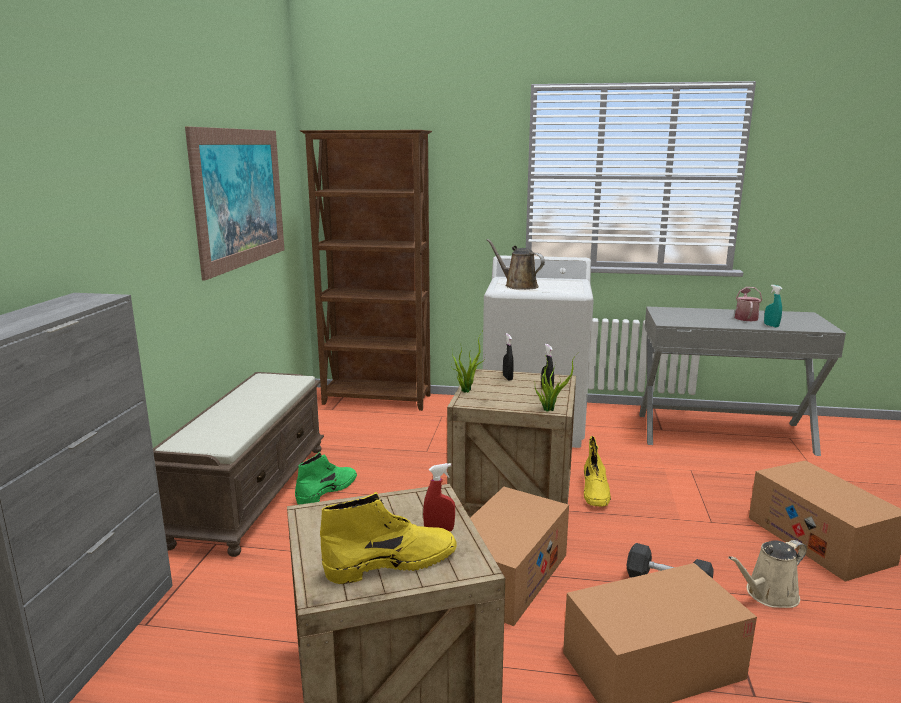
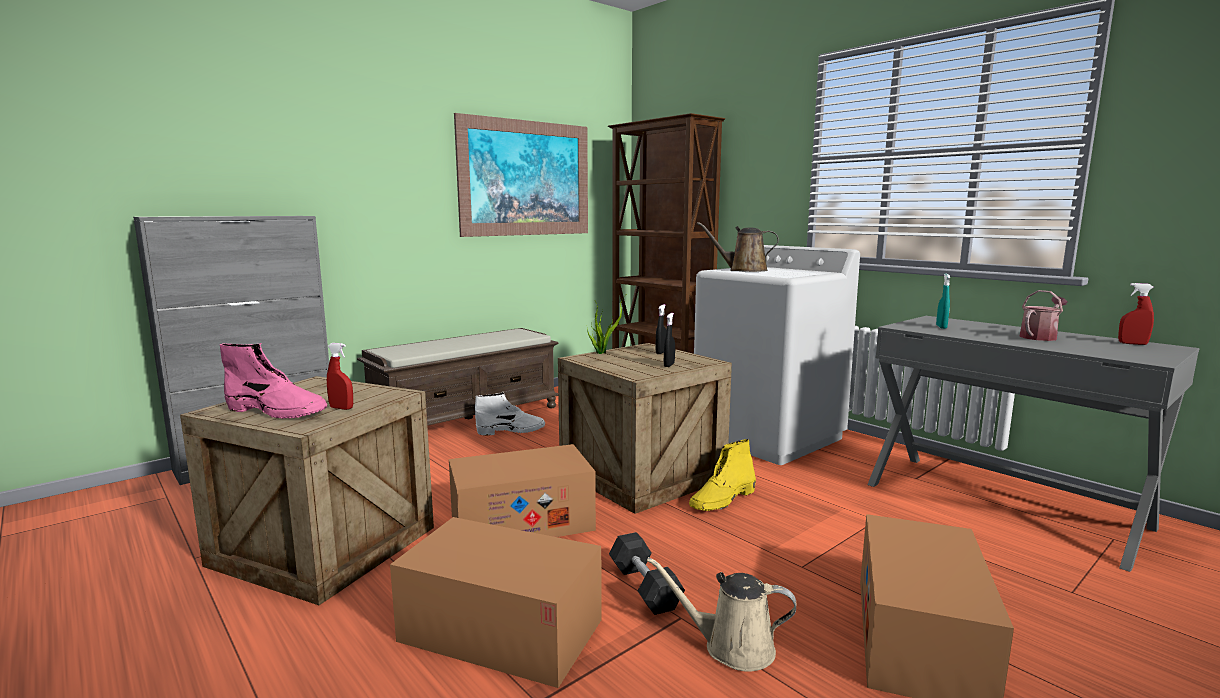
camera: 40 degrees right, 5 degrees down
green boot [295,452,357,505] -> white boot [475,392,545,436]
yellow boot [320,492,457,584] -> pink boot [220,343,327,419]
brown watering can [487,239,545,290] -> brown watering can turned 75 degrees counterclockwise [697,222,779,272]
potted plant [534,352,579,412] -> none
turquoise spray bottle [764,285,782,328] -> turquoise spray bottle moved to [936,273,950,329]
none -> red spray bottle [1118,283,1154,345]

